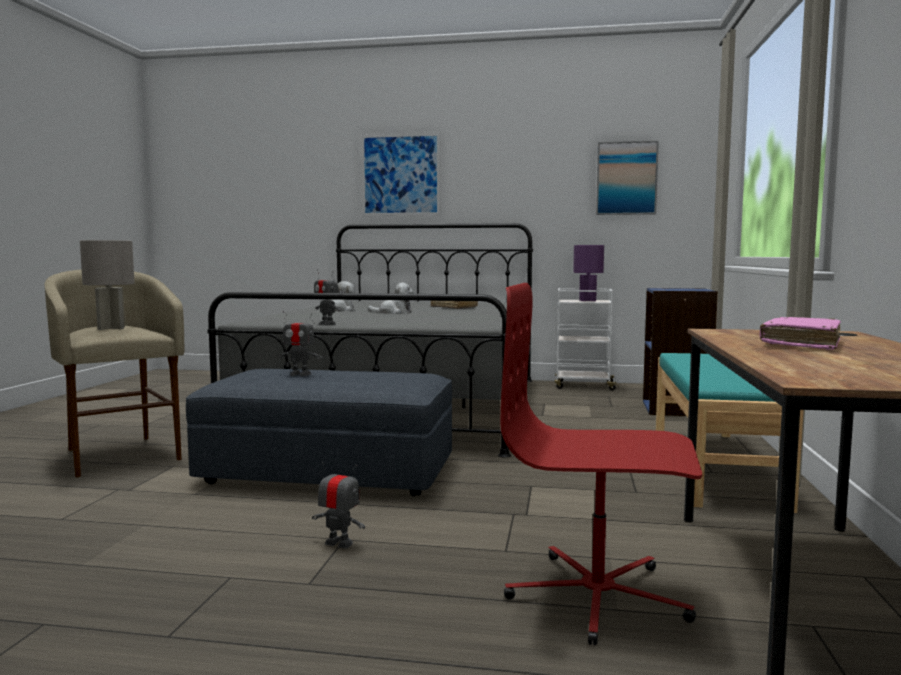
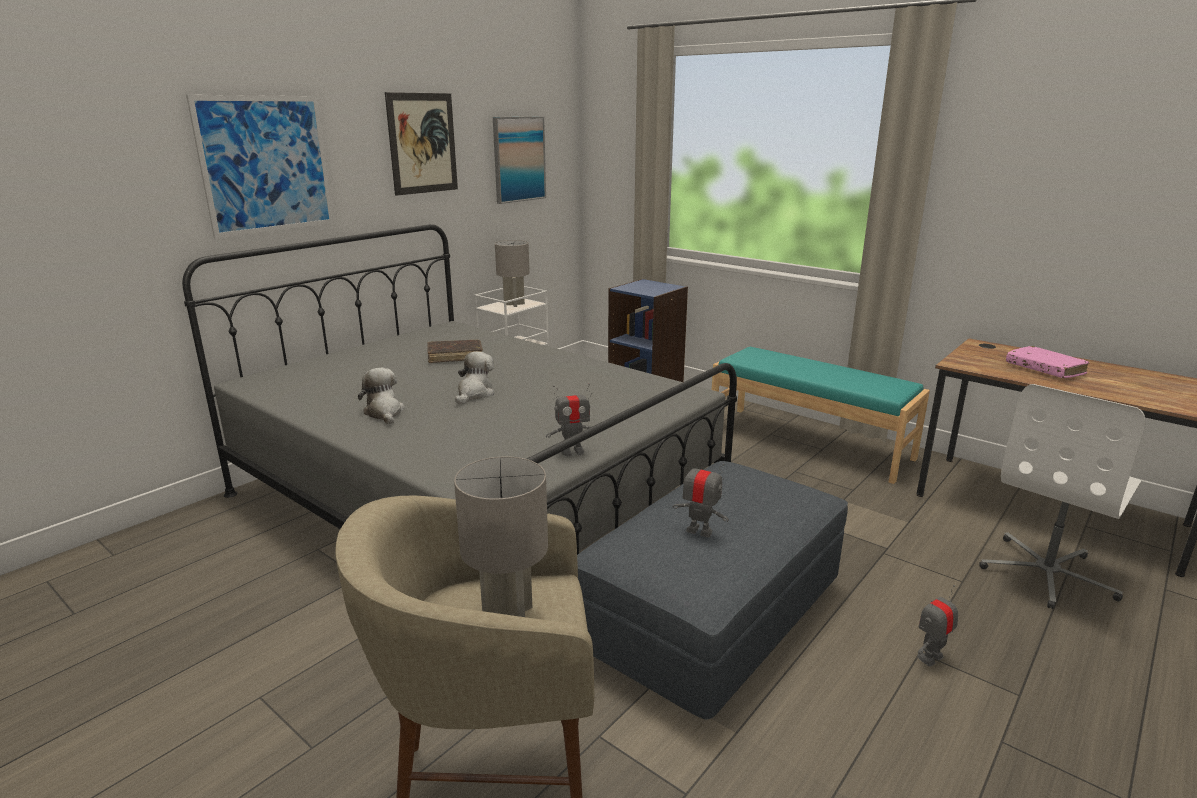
camera: 60 degrees left, 15 degrees up
toy robot [278,311,322,376] -> toy robot turned 105 degrees counterclockwise [673,457,729,538]
red office chair [500,283,702,645] -> white office chair [979,384,1145,609]
purple table lamp [573,245,604,301] -> grey table lamp [495,240,530,307]
none -> picture [385,92,458,196]

